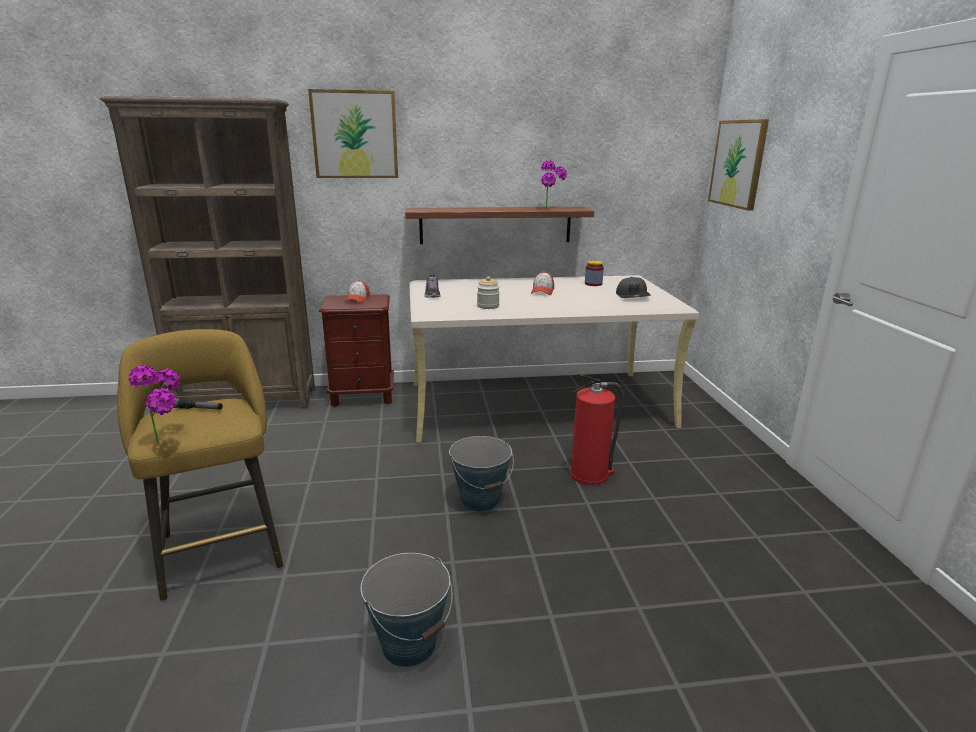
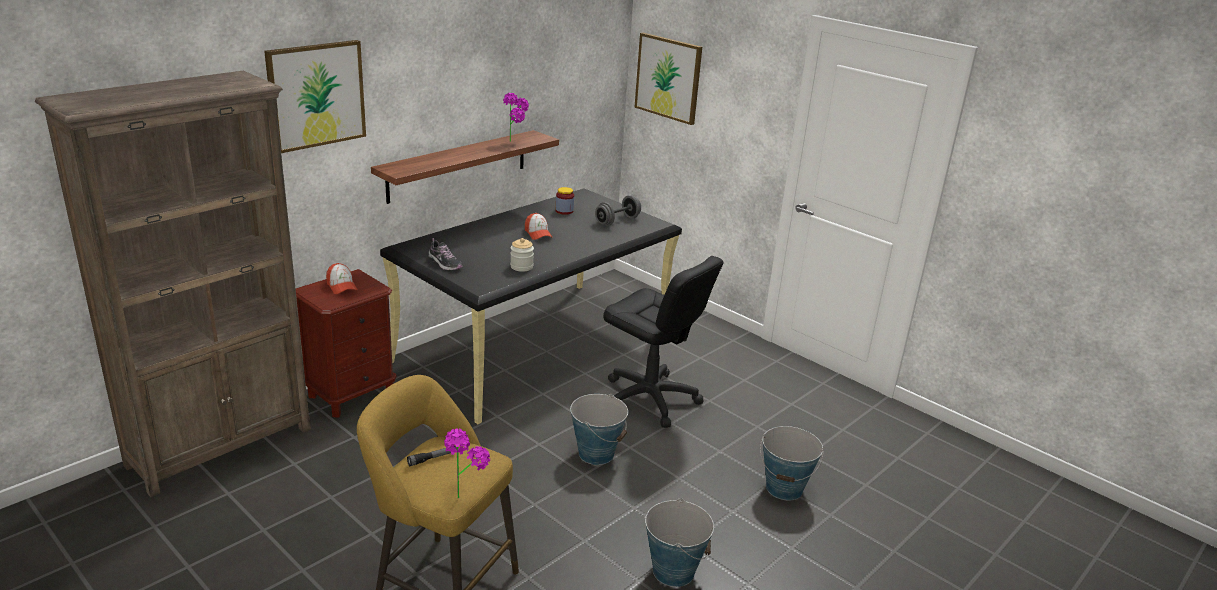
camera: 40 degrees left, 5 degrees up
beige desk [409,275,699,443] -> black desk [380,189,682,424]
fire extinguisher [570,374,624,486] -> black office chair [603,256,723,428]
grey cap [616,277,651,298] -> grey dumbbell [595,195,641,226]
none -> bucket [760,426,824,501]

